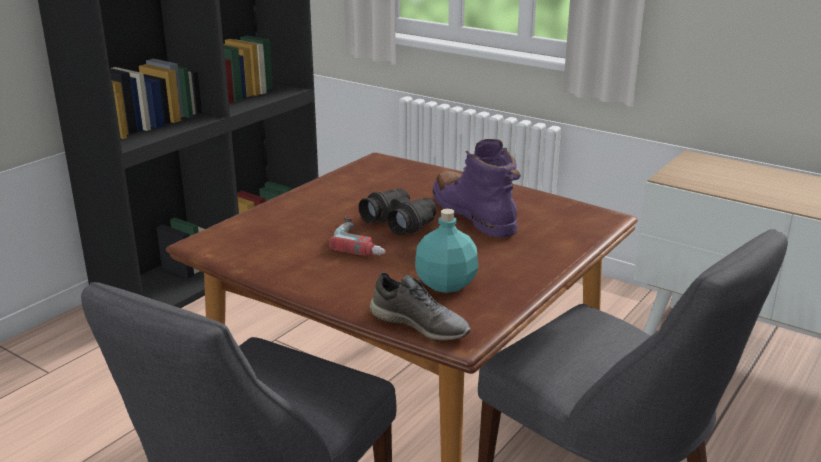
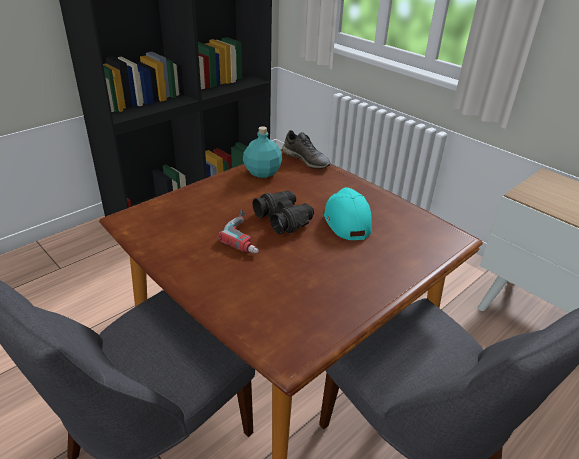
camera: 10 degrees right, 10 degrees up
grey shoe [370,272,471,341] -> grey shoe moved to [282,130,331,169]
turquoise bottle [415,209,478,293] -> turquoise bottle moved to [243,126,282,178]
purple boot [432,139,521,237] -> turquoise cap [324,187,372,240]

